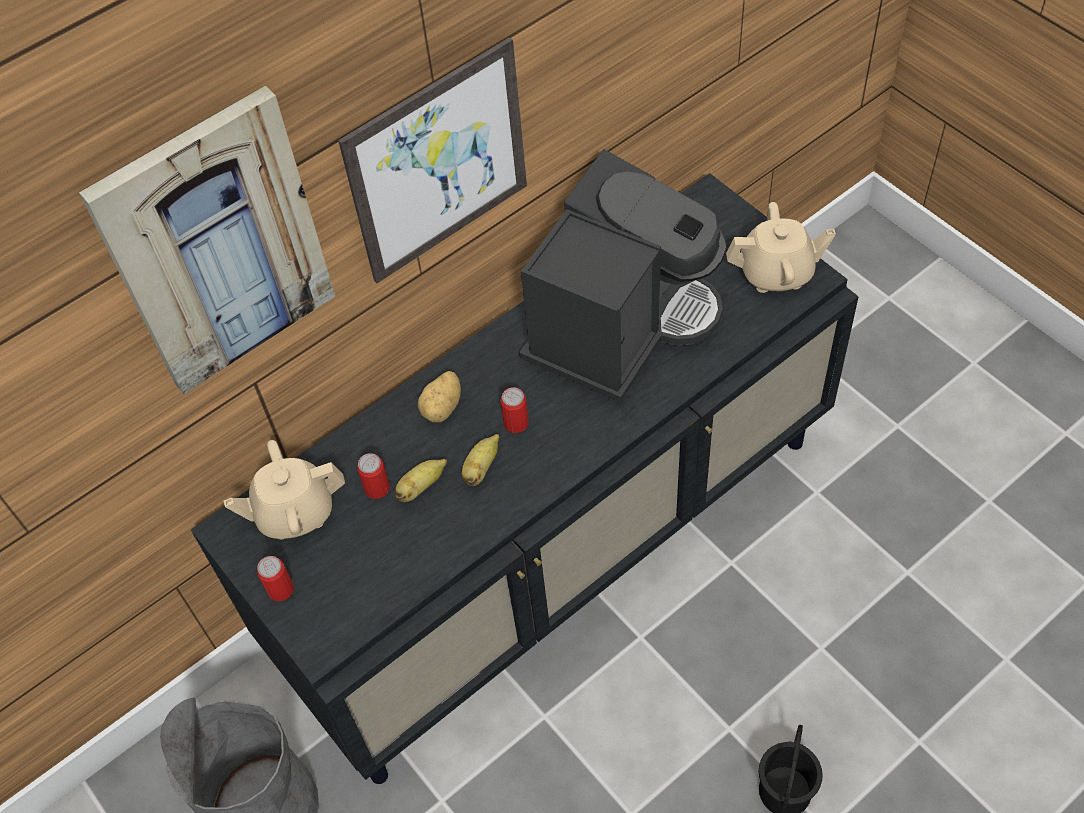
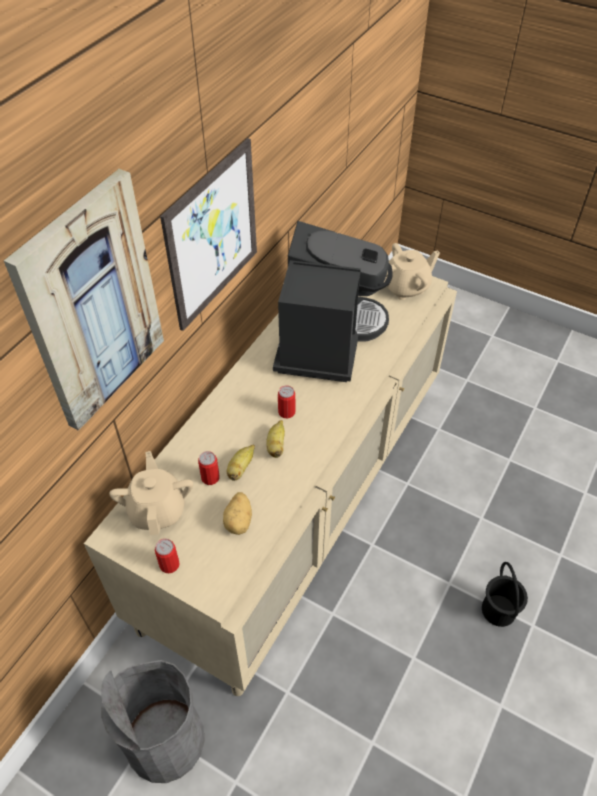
camera: 25 degrees left, 5 degrees down
black cabinet [191,173,859,784] -> beige cabinet [84,260,457,696]
beige teapot [224,440,345,539] -> beige teapot turned 120 degrees clockwise [109,451,193,535]
potato [418,371,461,422] -> potato moved to [223,492,252,535]

